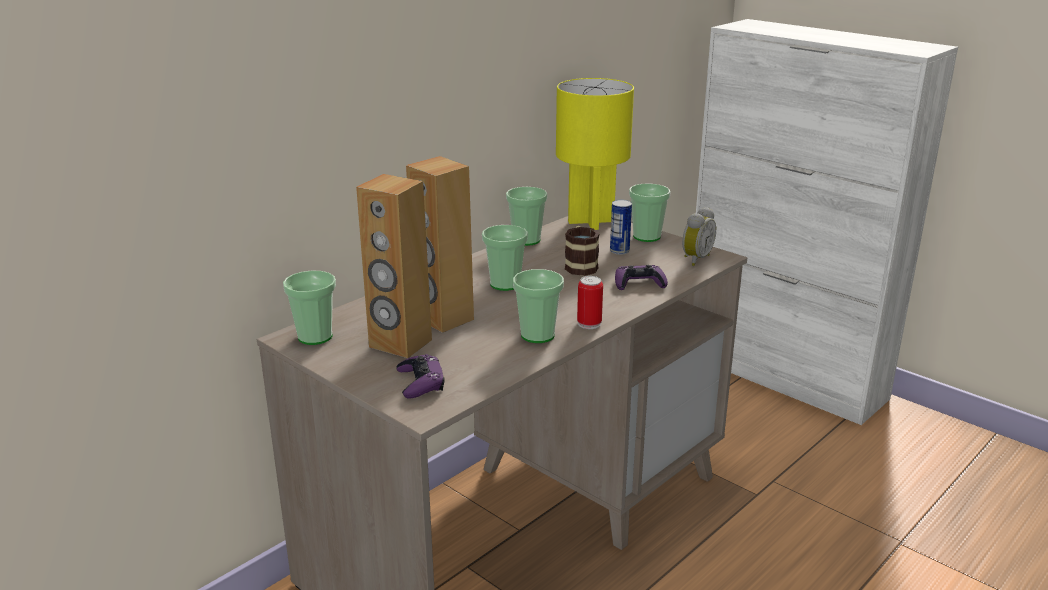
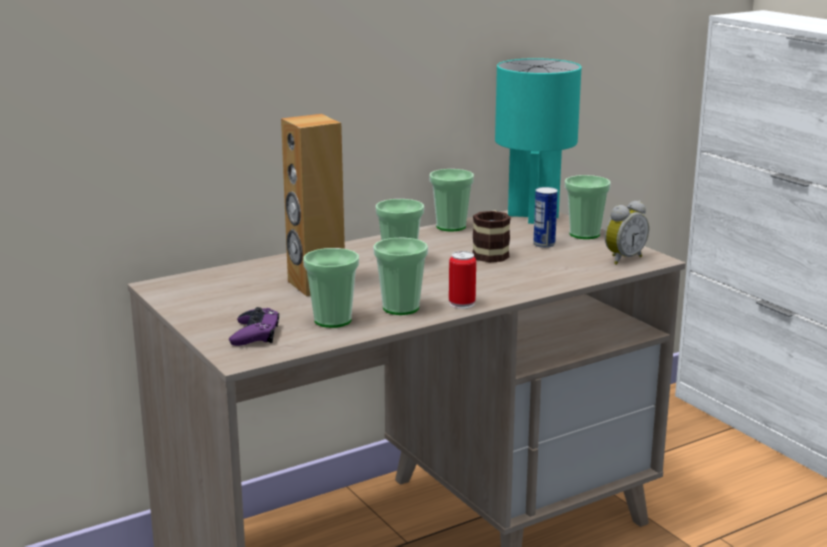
camera: 15 degrees right, 5 degrees down
cup [283,271,336,345] -> cup moved to [303,248,359,328]
brown speaker [356,174,432,358] -> none
yellow table lamp [556,78,634,230] -> turquoise table lamp [495,58,582,224]
purple game controller [615,265,668,290] -> none

